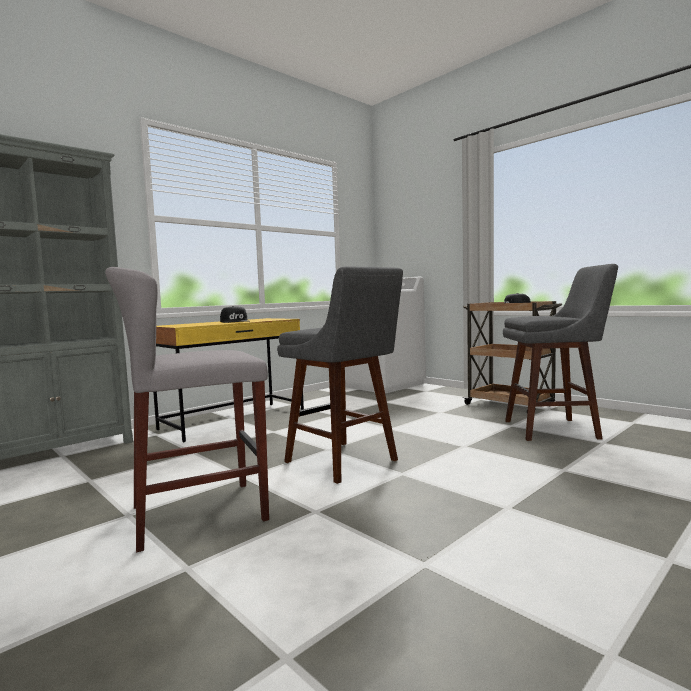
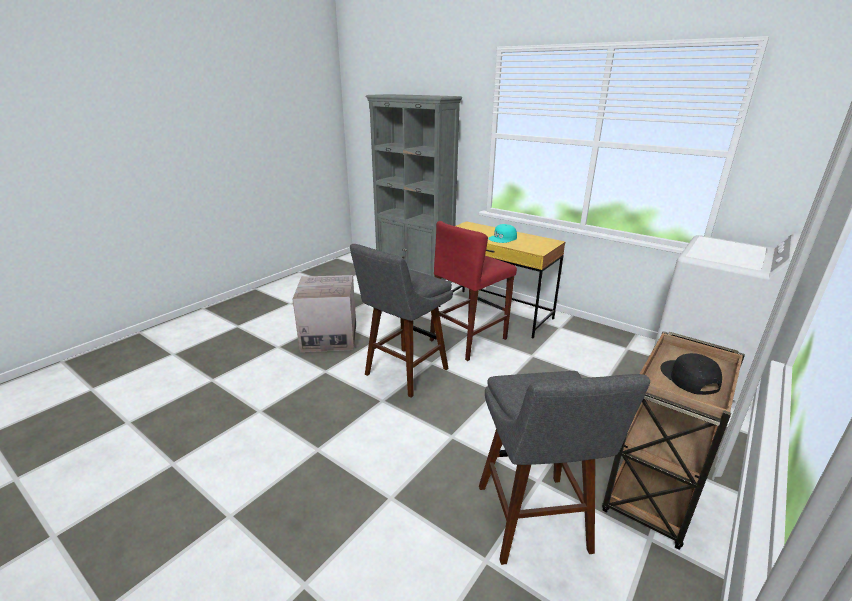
camera: 80 degrees right, 20 degrees up
grey stool [105,267,269,552] -> cardboard box [293,275,356,352]
black cap [220,306,248,323] -> turquoise cap [488,224,517,243]
none -> red stool [430,221,517,361]

